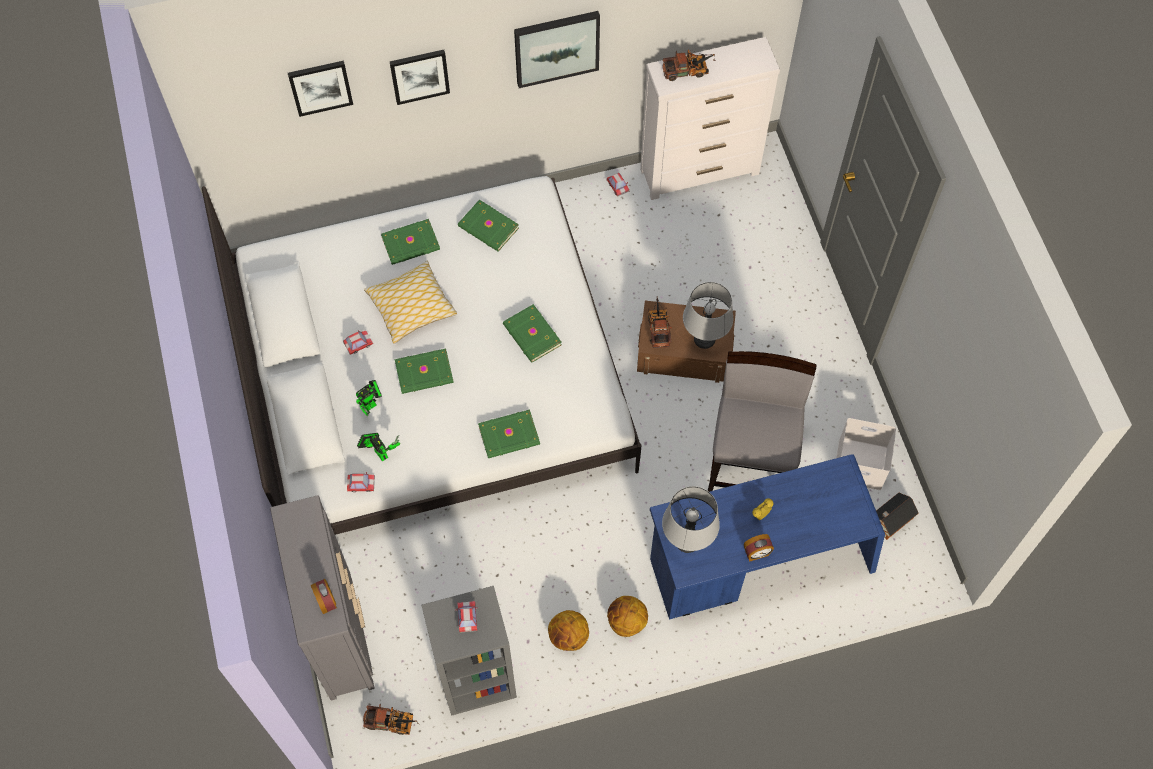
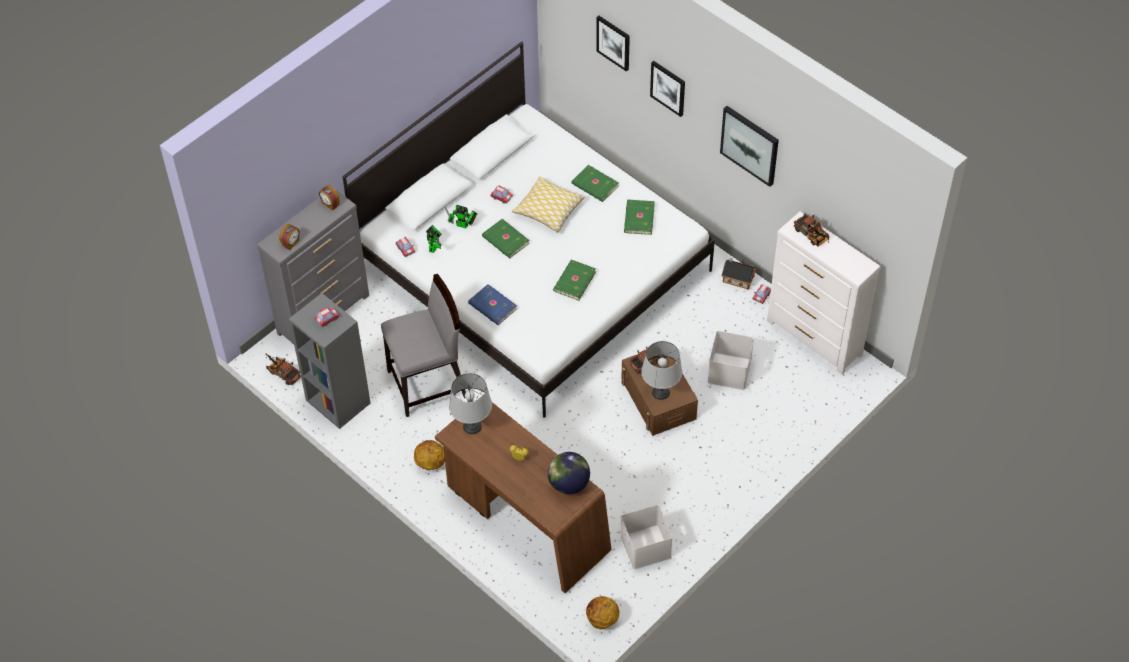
camera: 60 degrees right, 10 degrees down
toy truck [363,704,418,735] -> toy truck turned 150 degrees clockwise [266,354,301,385]
green book [478,409,540,458] -> blue book [468,284,517,325]
basketball [548,610,589,651] -> basketball moved to [586,596,619,630]
blue desk [650,454,885,619] -> brown desk [435,396,612,593]
grey chair [708,351,817,492] -> grey chair moved to [381,274,466,417]
alarm clock [744,534,774,562] -> alarm clock moved to [319,185,340,211]
toy house [876,493,919,540] -> toy house moved to [722,258,756,290]
none -> globe [548,452,590,494]
none -> white storage box [708,331,754,390]

